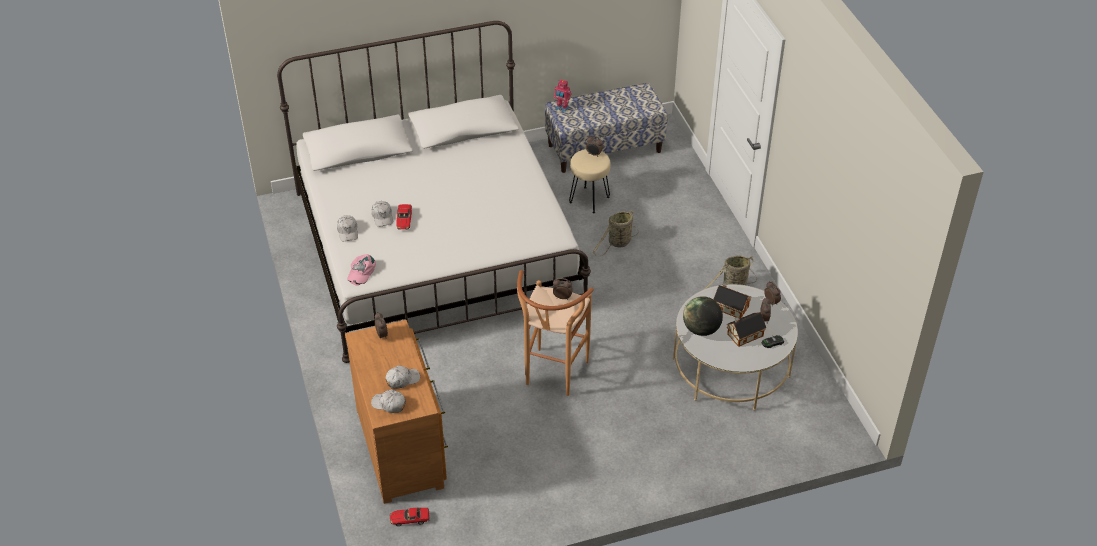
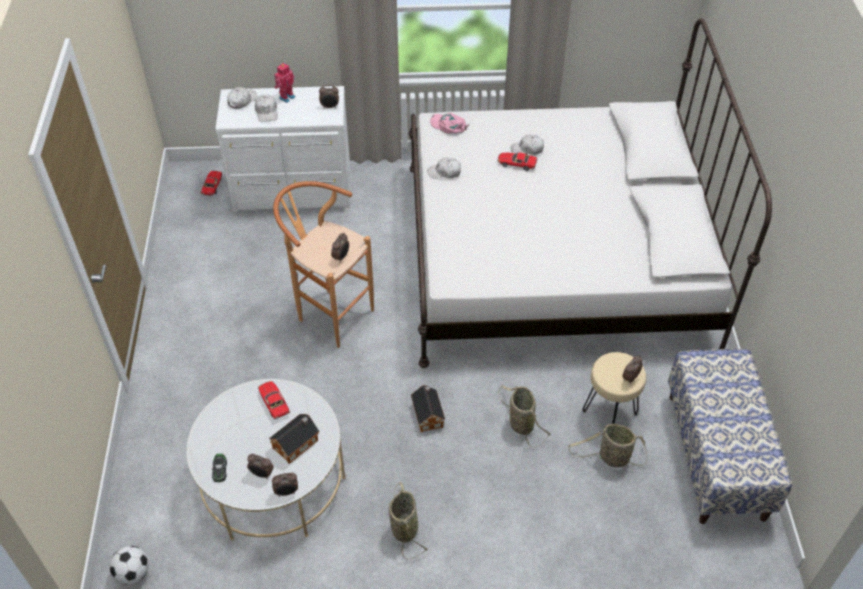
camera: 105 degrees right, 5 degrees up
white cap [337,215,358,241] -> white cap moved to [427,157,461,179]
brown dresser [345,320,448,504] -> white dresser [215,86,351,212]
toy robot [553,80,571,112] -> toy robot moved to [274,63,295,103]
globe [683,296,723,336] -> toy car [258,381,290,419]
toy house [727,312,766,347] -> toy house moved to [411,385,445,432]
none -> football [109,546,149,585]
none -> basket [568,424,647,468]

